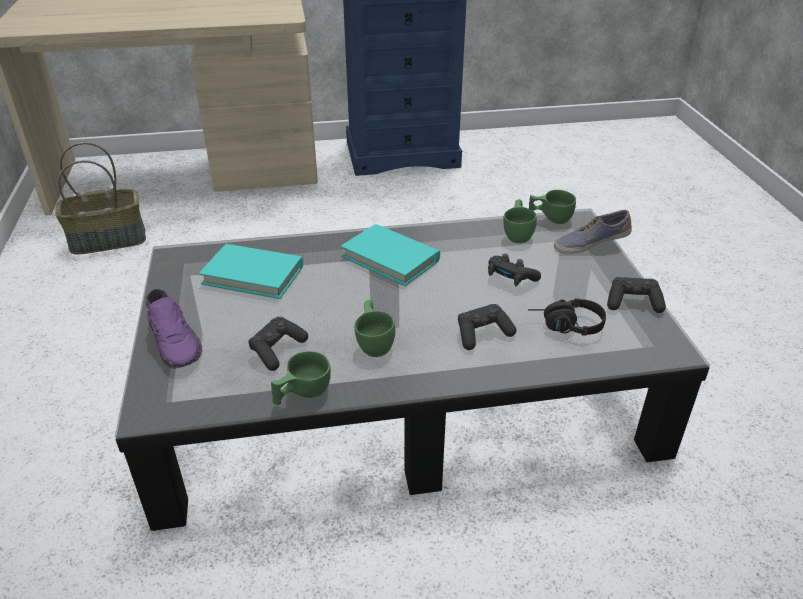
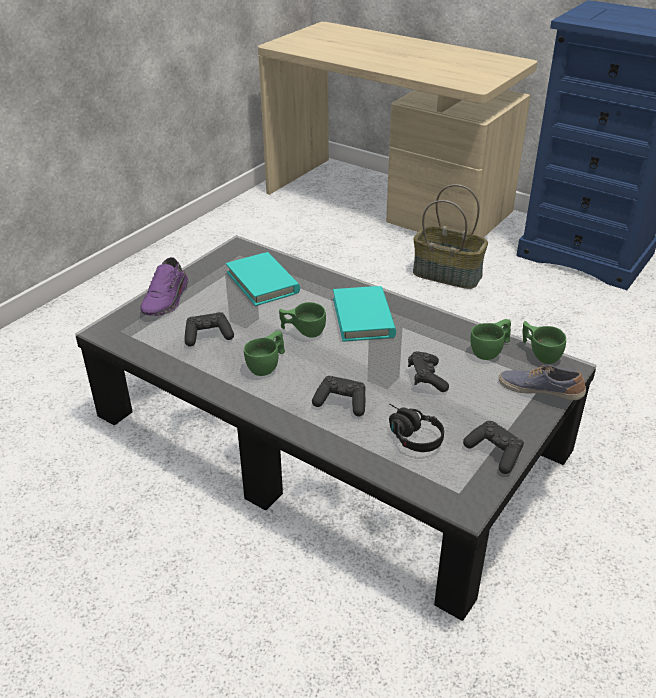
camera: 45 degrees right, 0 degrees up
basket [55,142,146,254] -> basket moved to [413,184,488,289]
green cup [271,351,331,405] -> green cup moved to [279,302,326,338]

